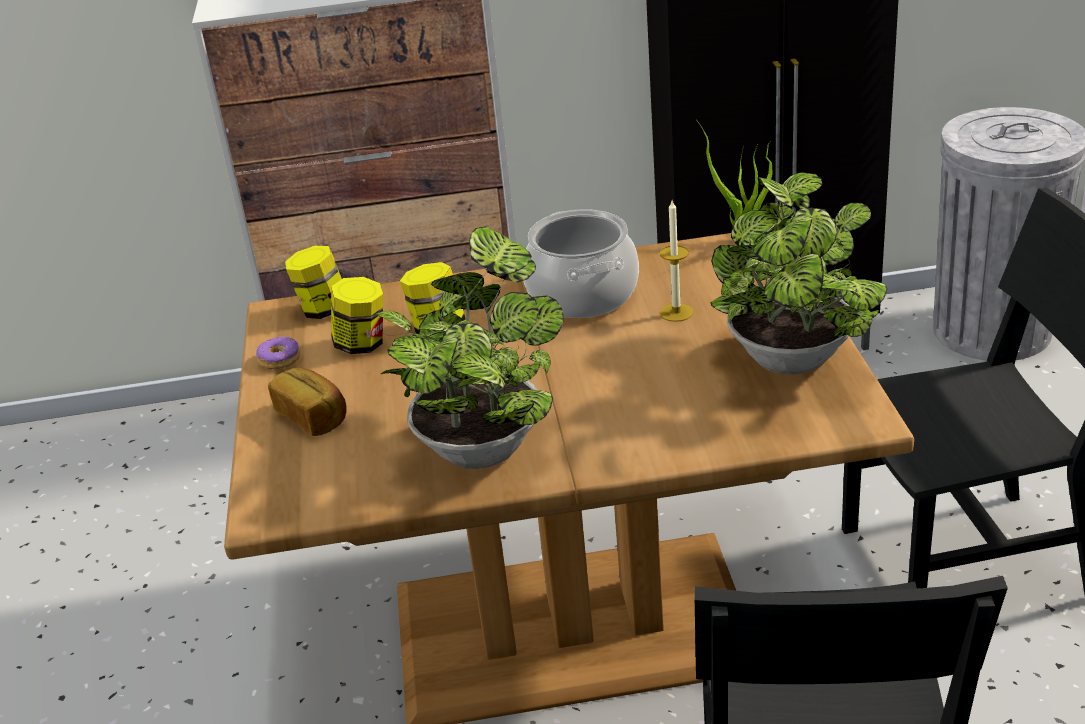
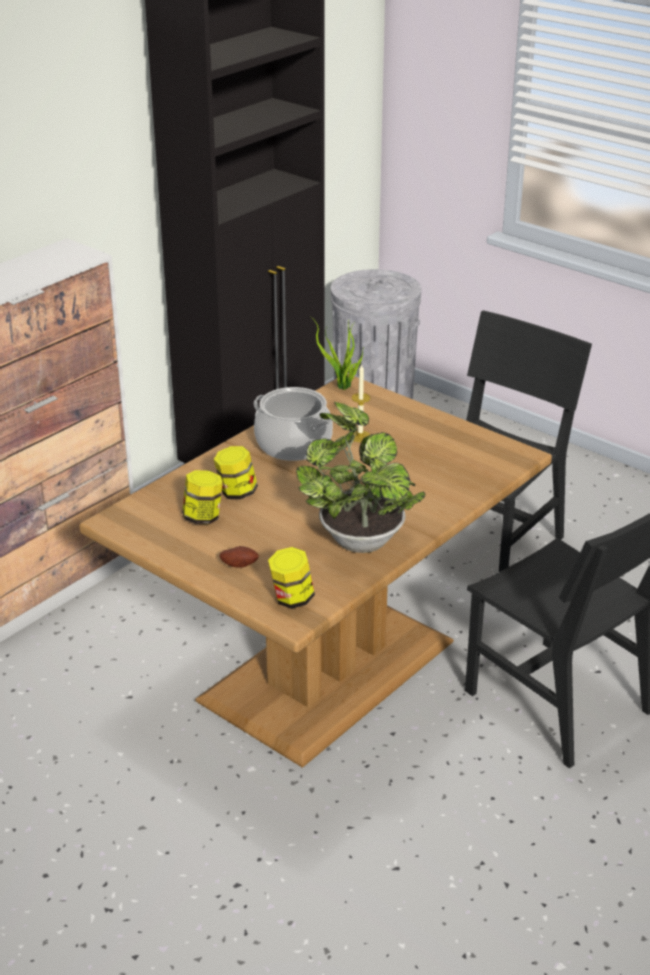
camera: 45 degrees left, 0 degrees up
donut [256,337,300,369] -> none
bread [268,368,346,436] -> potato [220,546,259,568]
jar [285,246,342,319] -> jar moved to [268,547,315,609]
potted plant [710,172,887,375] -> none

